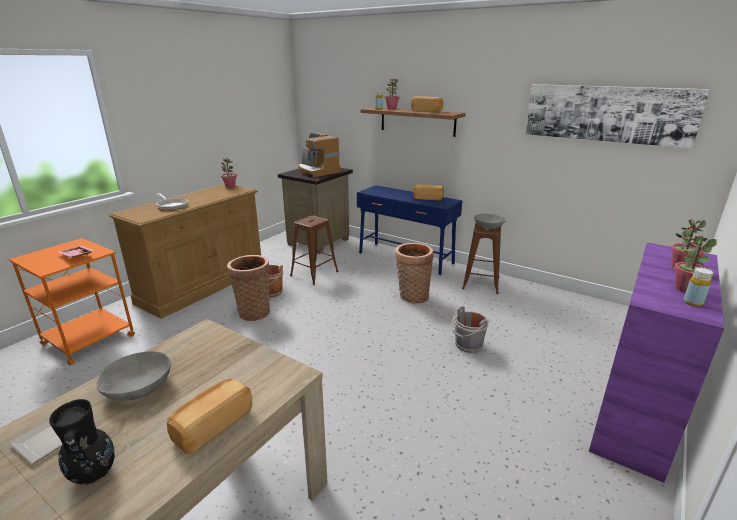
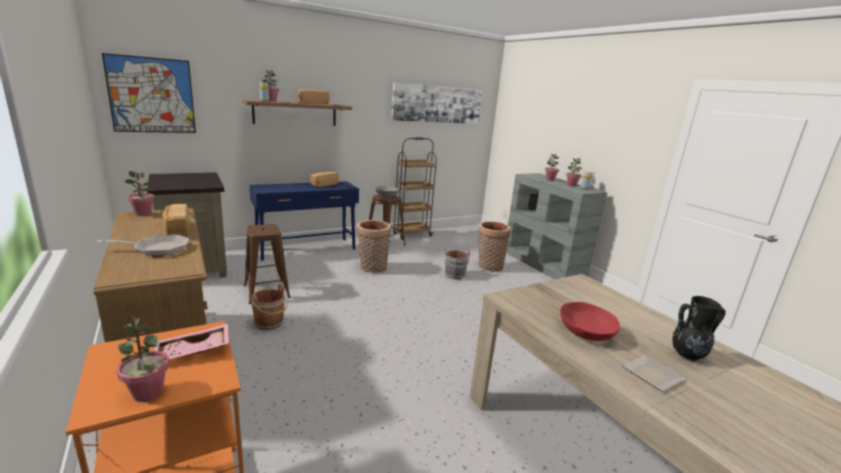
camera: 65 degrees left, 5 degrees down
grey bowl [97,351,171,401] -> red bowl [560,302,620,341]
bread [167,378,252,454] -> bread moved to [163,204,189,236]
basket [227,255,270,321] -> basket moved to [478,221,511,272]
coffee machine [298,133,341,178] -> none
purple bookcase [589,243,724,483] -> grey bookcase [506,173,607,279]
none -> picture [102,53,196,133]
none -> potted plant [116,316,170,402]
none -> brown cart [393,137,437,240]

